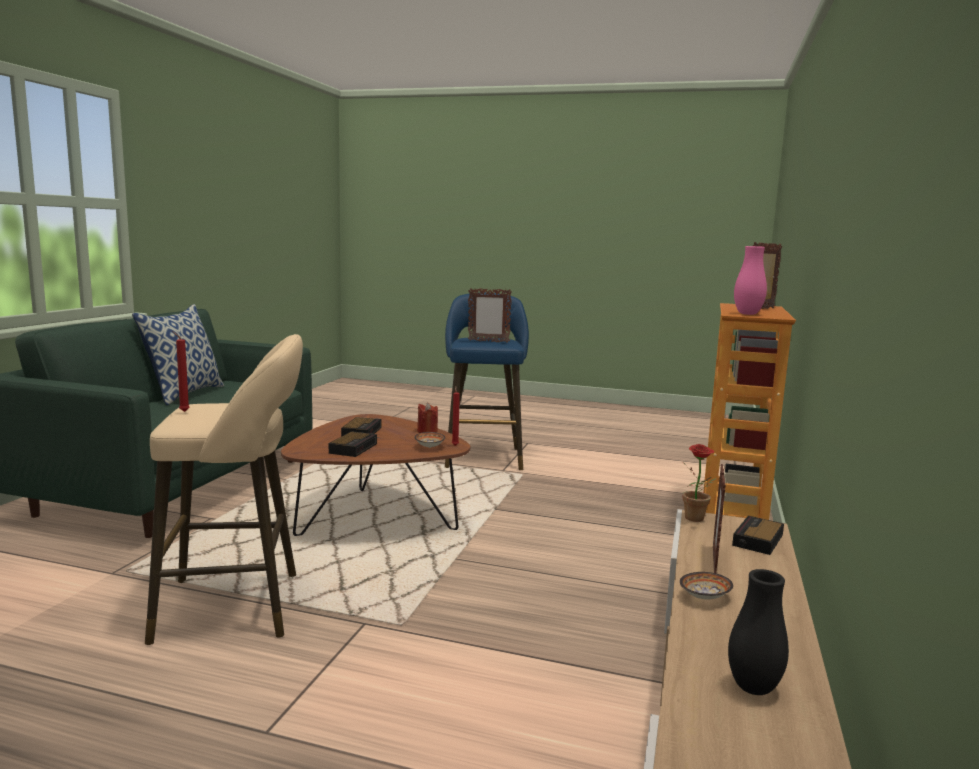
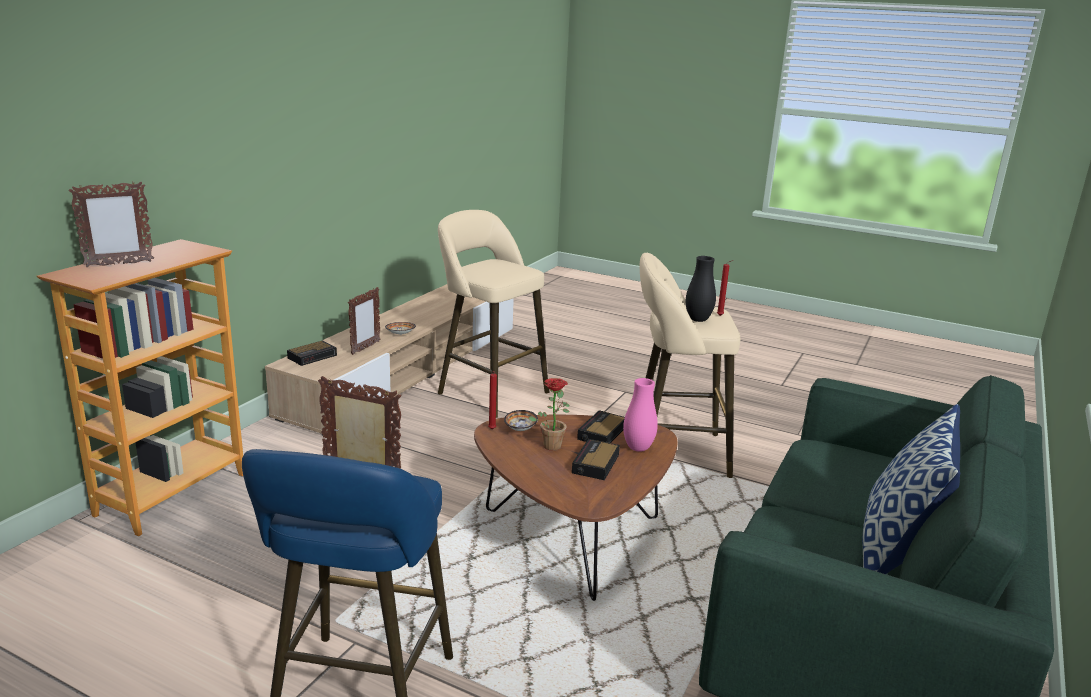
camera: 170 degrees left, 10 degrees up
red candle [417,403,438,433] -> none
potted plant [682,444,717,522] -> potted plant moved to [529,378,570,451]
black vase [728,569,789,695] -> black vase moved to [686,256,716,322]
pink vase [734,246,767,315] -> pink vase moved to [623,378,658,452]
none -> beige stool [438,210,549,418]

